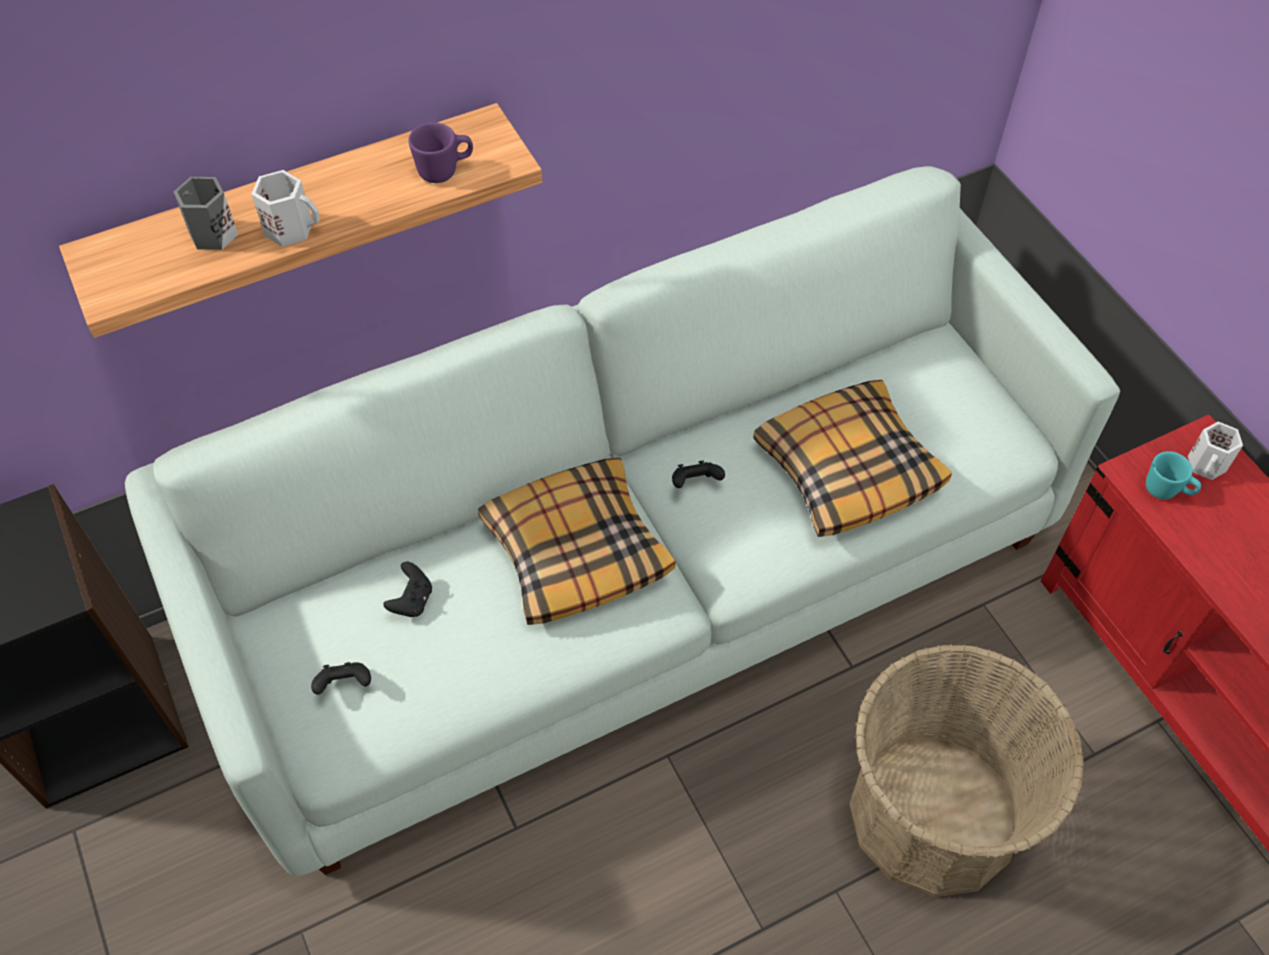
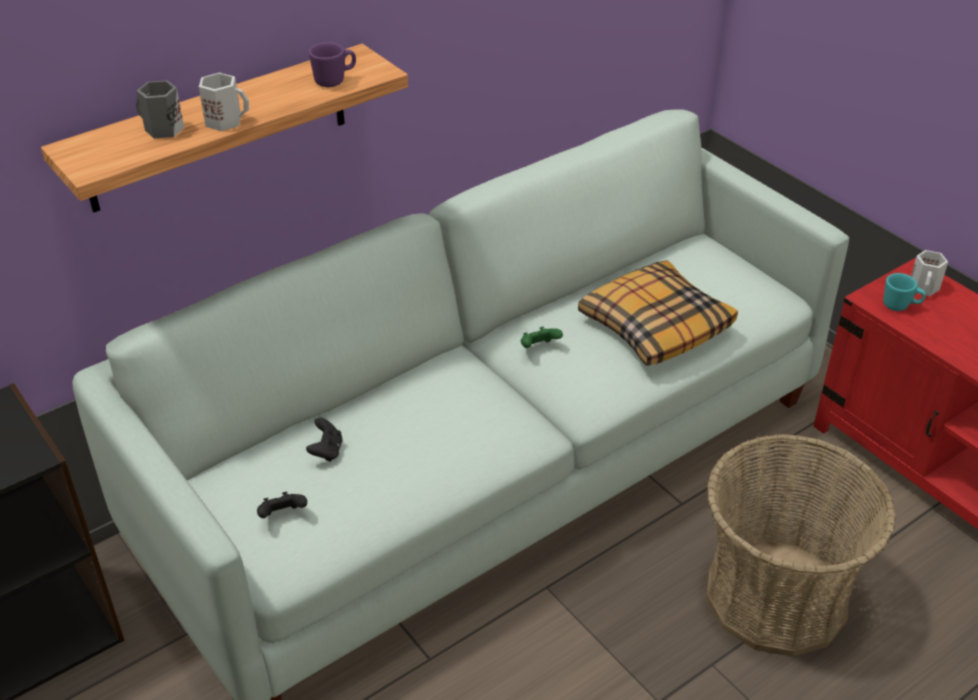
camera: 10 degrees left, 15 degrees down
pillow [478,458,675,625] -> none
black game controller [672,461,725,488] -> green game controller [521,327,563,348]

